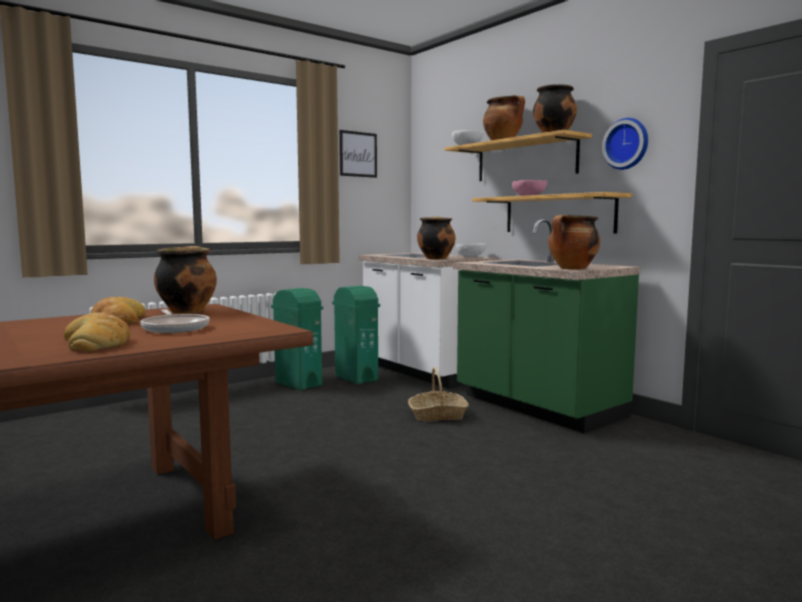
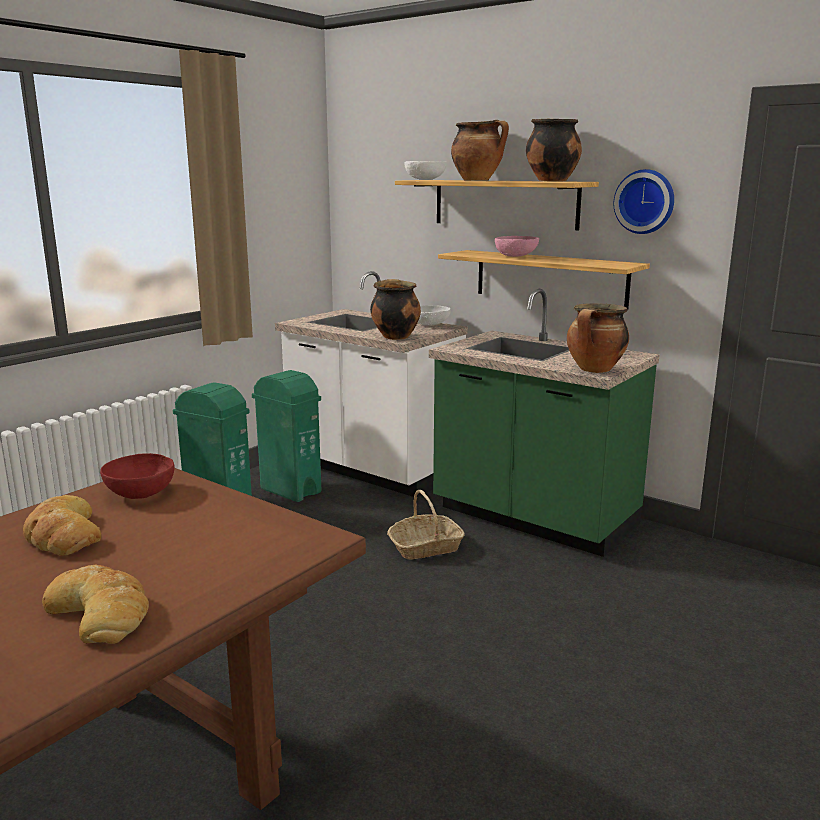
camera: 15 degrees left, 10 degrees up
frying pan [140,309,210,333] -> none
cooking pot [154,246,217,314] -> red bowl [100,453,175,499]
picture [339,130,377,178] -> none

